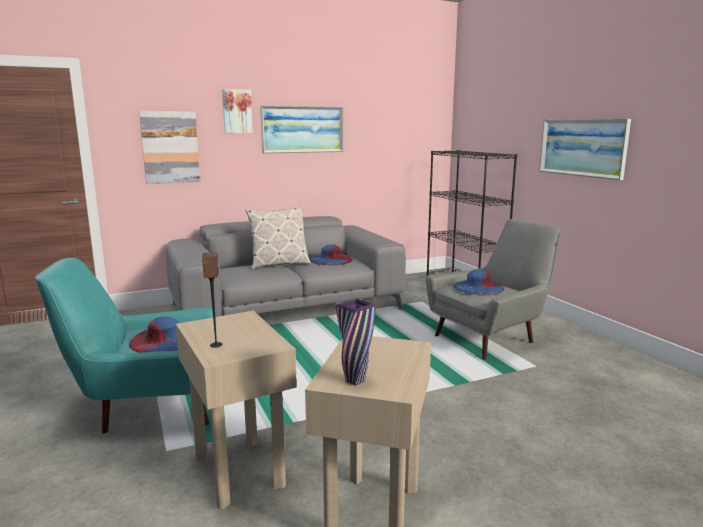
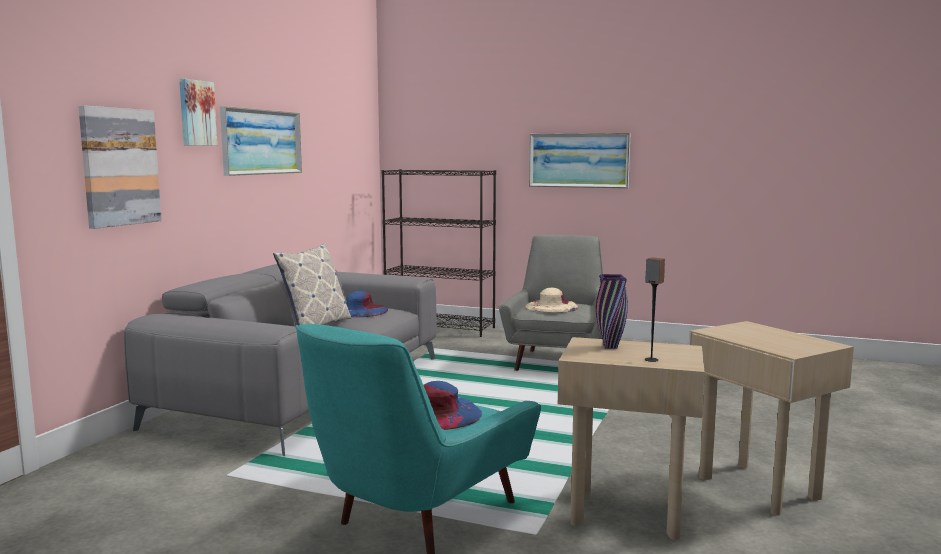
camera: 45 degrees left, 5 degrees down
purple vase [336,298,375,386] -> purple vase moved to [596,274,628,349]
blue hat [453,270,504,296] -> beige hat [526,288,579,313]

